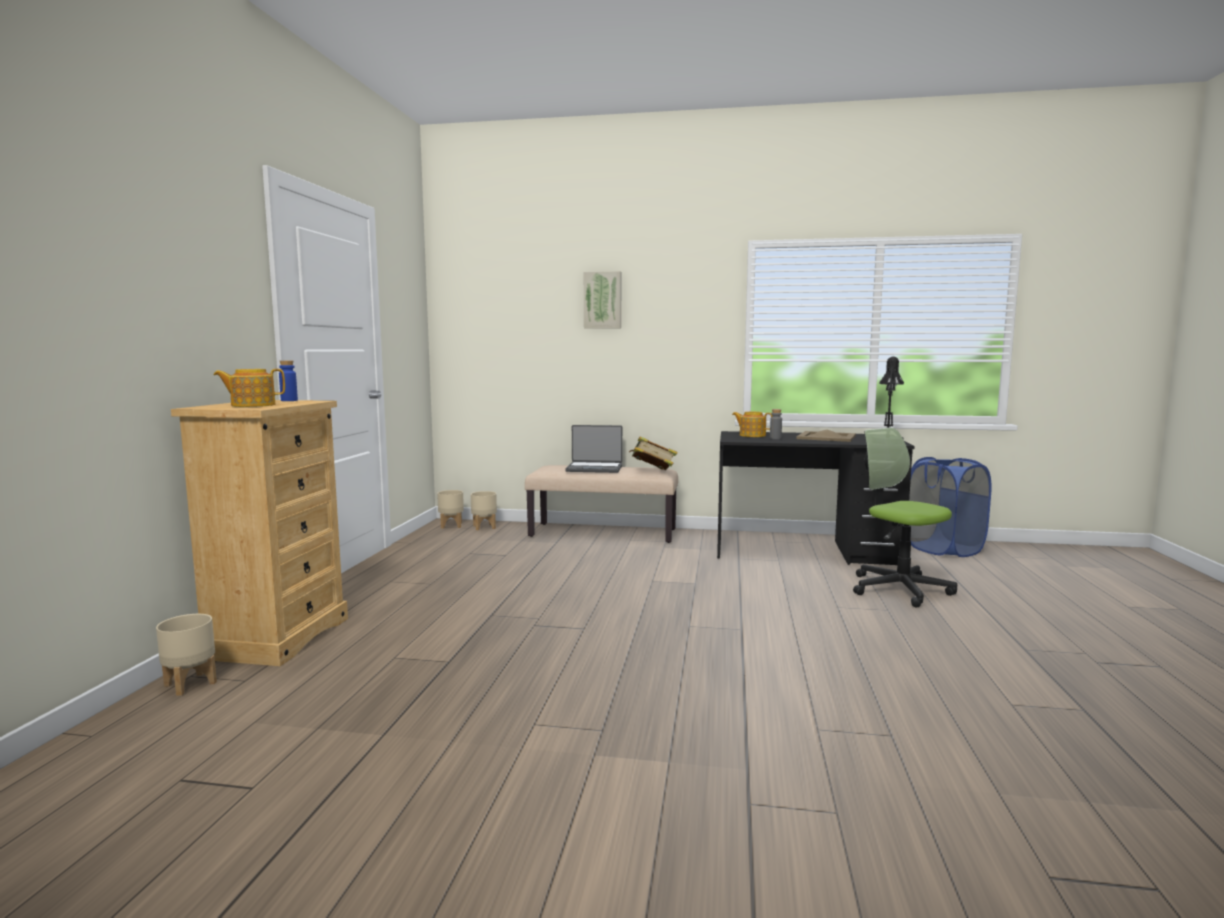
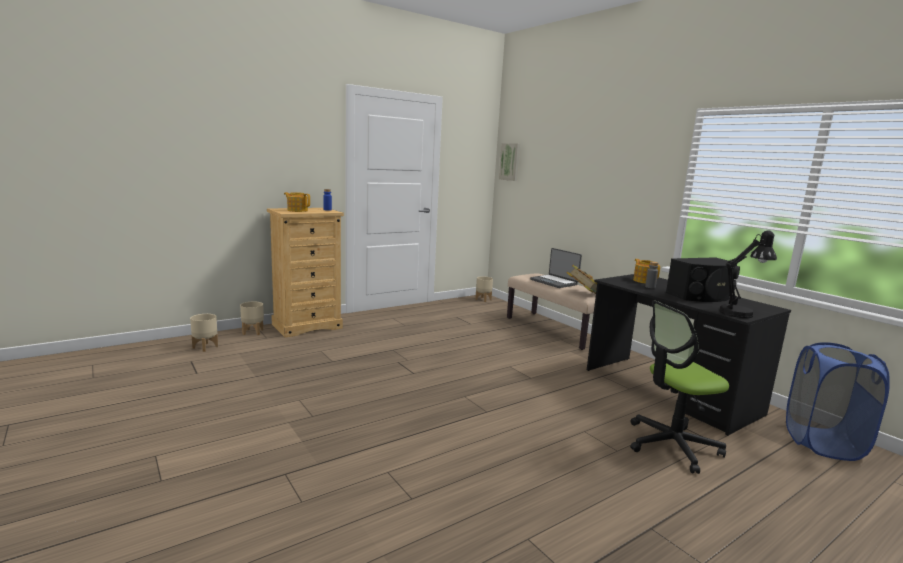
camera: 45 degrees right, 5 degrees up
beige planter [471,491,497,530] -> beige planter moved to [190,314,218,352]
picture [584,271,621,329] -> picture moved to [499,143,520,181]
beige tray [797,430,856,442] -> black speaker [666,257,740,302]
office chair [853,427,957,607] -> office chair turned 120 degrees counterclockwise [630,300,729,474]

